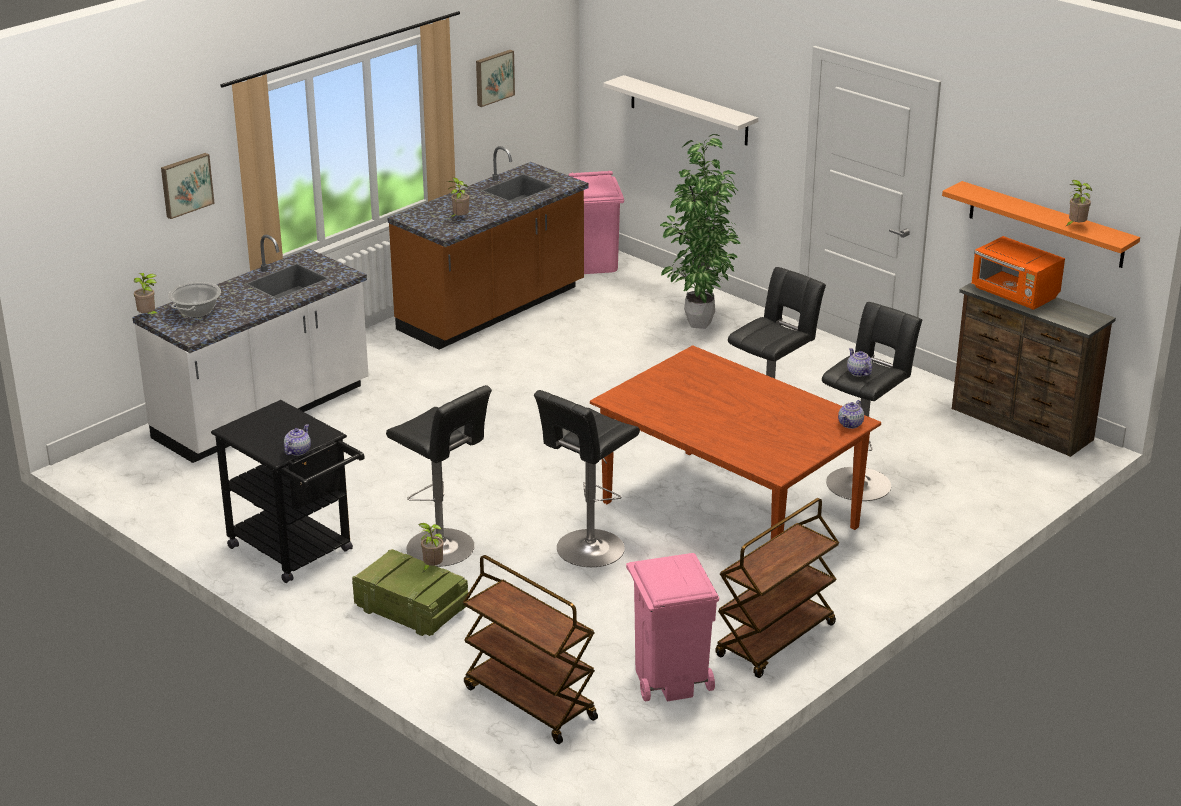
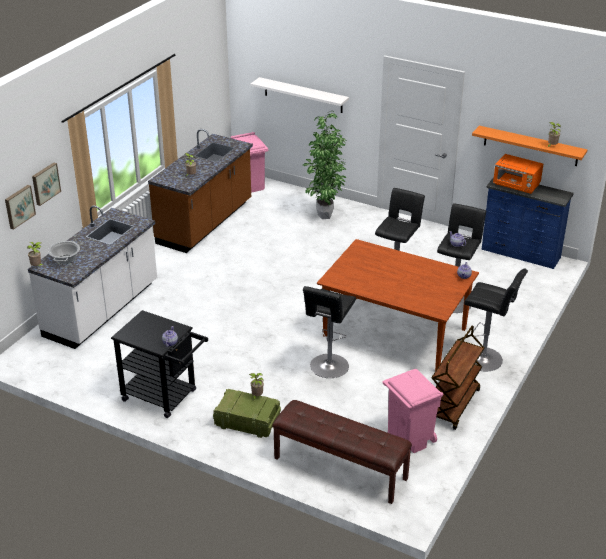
camera: 15 degrees left, 5 degrees up
black stool [386,385,492,567] -> black stool moved to [464,268,528,372]
brown cart [462,555,598,744] -> brown bench [272,400,412,504]
picture [476,50,515,107] -> picture moved to [5,185,36,230]
brown dresser [952,282,1116,457] -> blue dresser [481,177,574,269]

